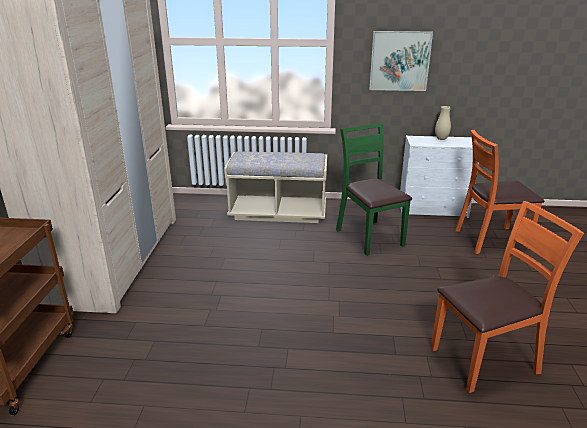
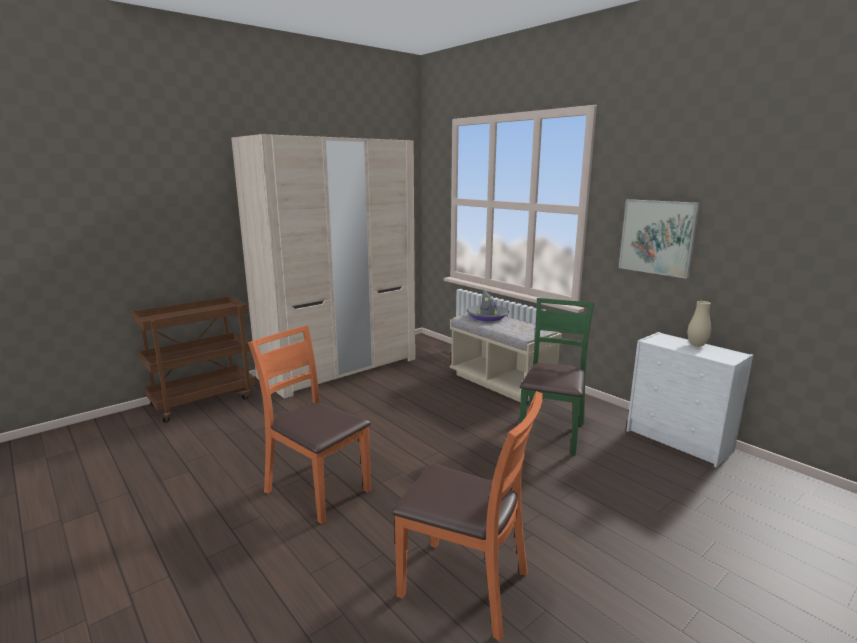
camera: 45 degrees right, 10 degrees down
orange chair [455,130,544,254] -> orange chair moved to [248,325,371,524]
none -> grey hat [467,289,509,321]

